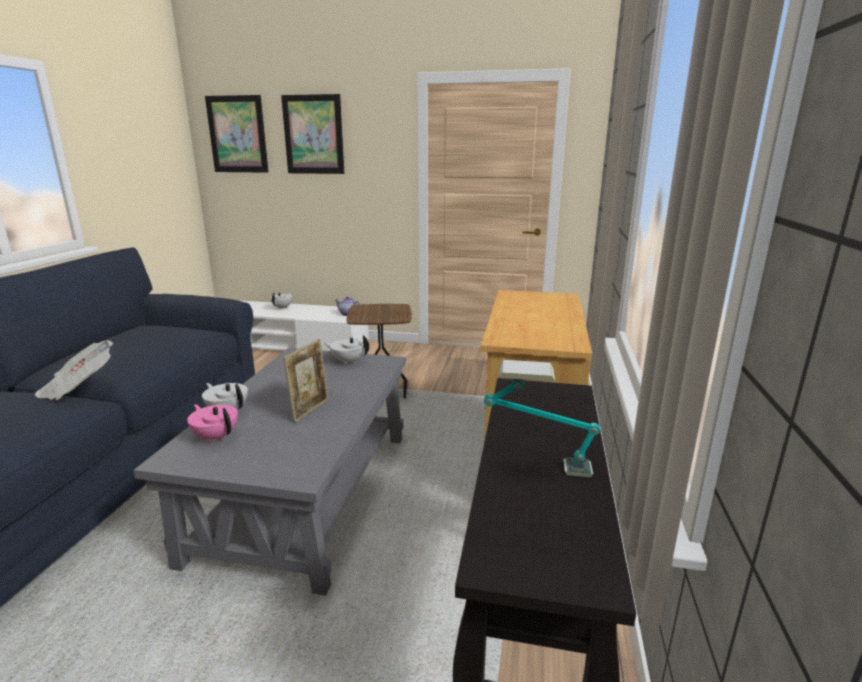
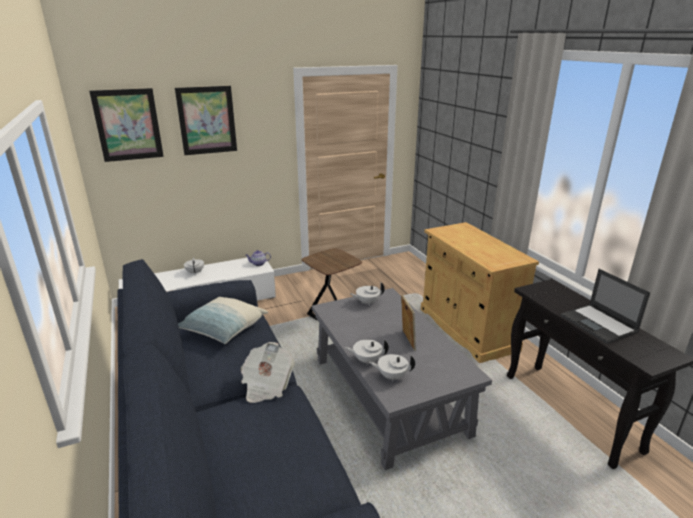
camera: 35 degrees left, 5 degrees up
pink teapot [187,404,238,442] -> white teapot [369,354,415,381]
table lamp [484,360,600,477] -> laptop [561,269,650,344]
none -> pillow [178,297,268,344]

